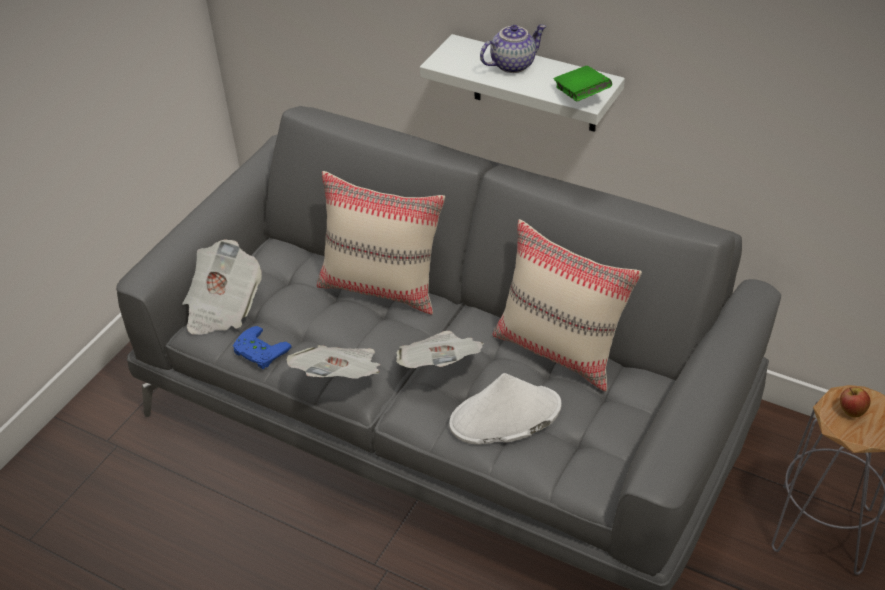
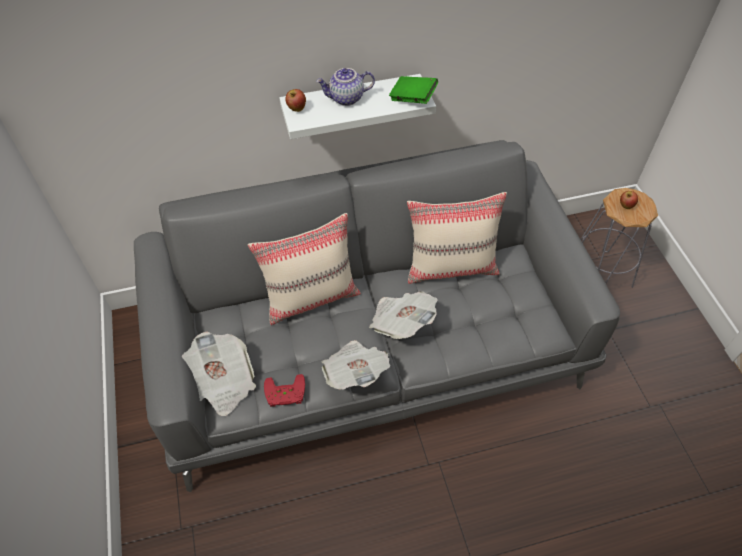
camera: 45 degrees left, 10 degrees up
blue game controller [233,326,291,369] -> red game controller [264,374,305,407]
white hat [449,373,561,445] -> none
teapot [480,24,546,73] -> teapot turned 120 degrees counterclockwise [316,68,375,106]
none -> apple [285,89,306,112]

